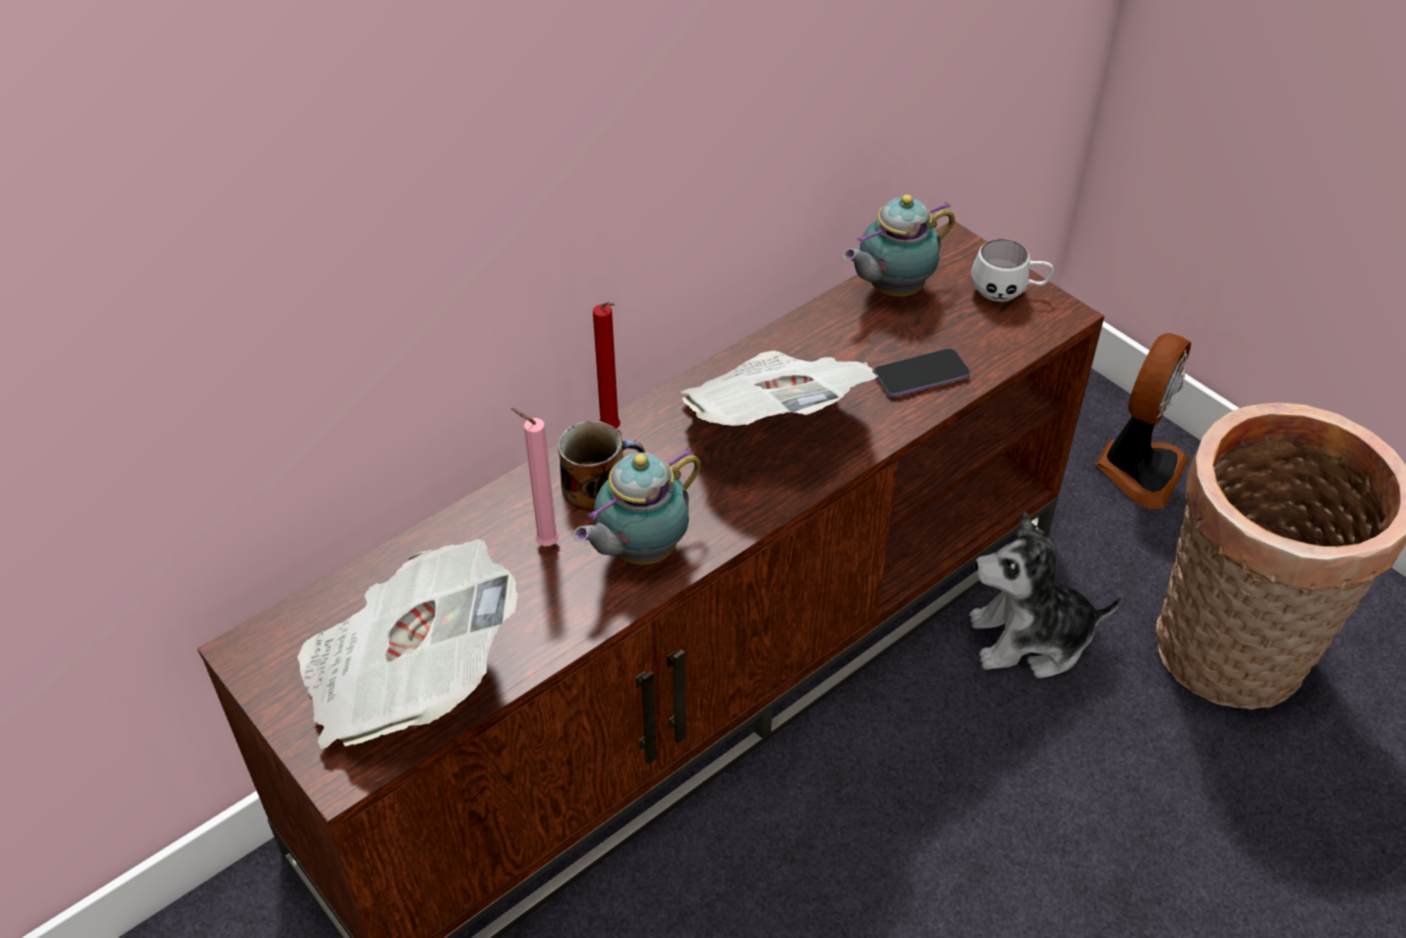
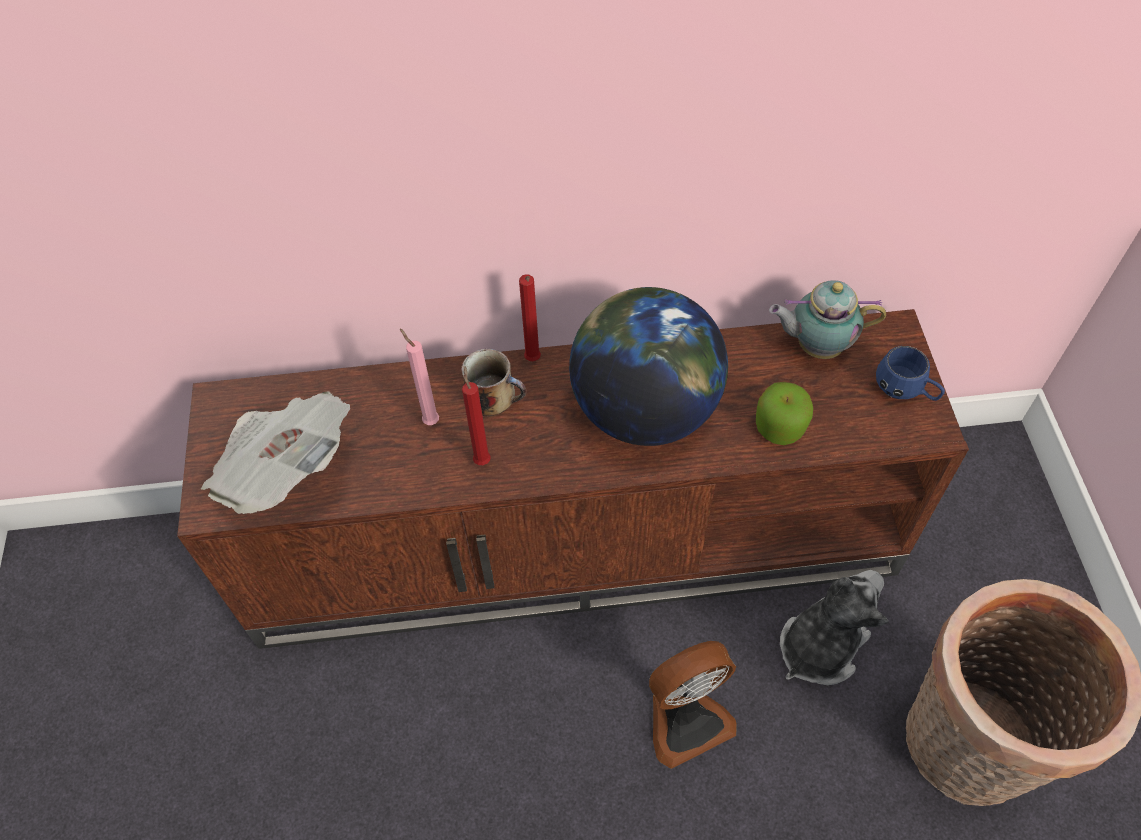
camera: 35 degrees right, 10 degrees up
teapot [573,448,701,565] -> red candle [462,366,491,465]
newspaper [680,351,877,426] -> globe [569,287,728,446]
phone [874,348,970,397] -> apple [756,382,813,445]
plush toy [969,512,1123,678] -> plush toy turned 105 degrees clockwise [780,570,889,685]
white mug [971,239,1054,302] -> blue mug [876,346,945,401]
fan [1096,333,1191,509] -> fan moved to [649,641,737,769]

